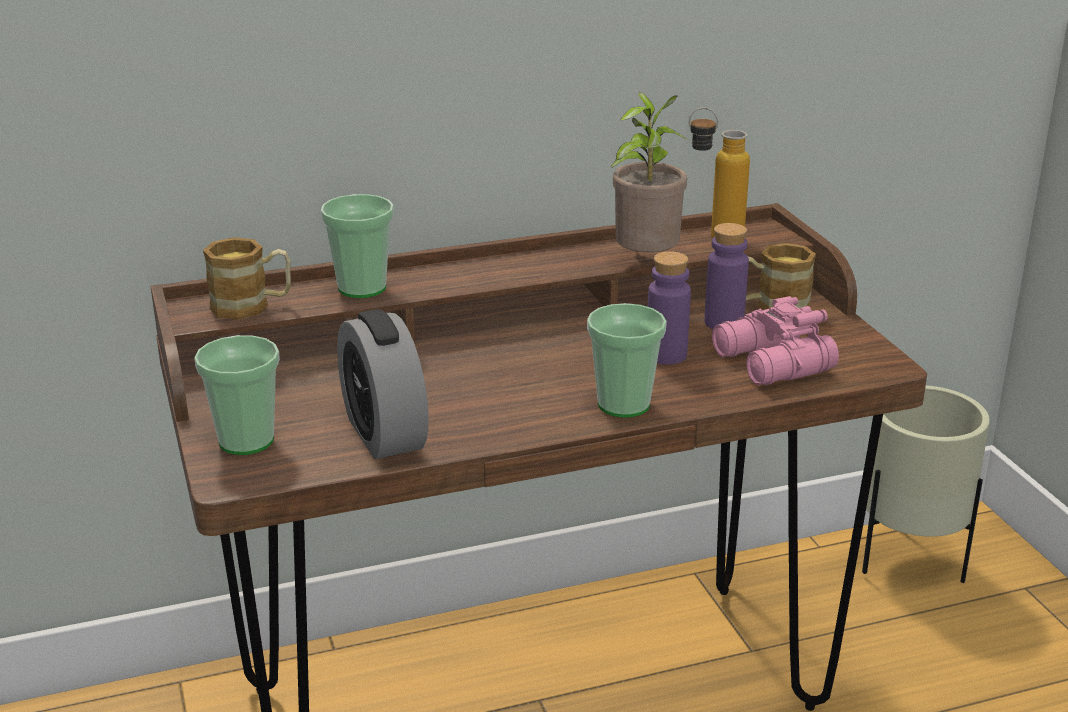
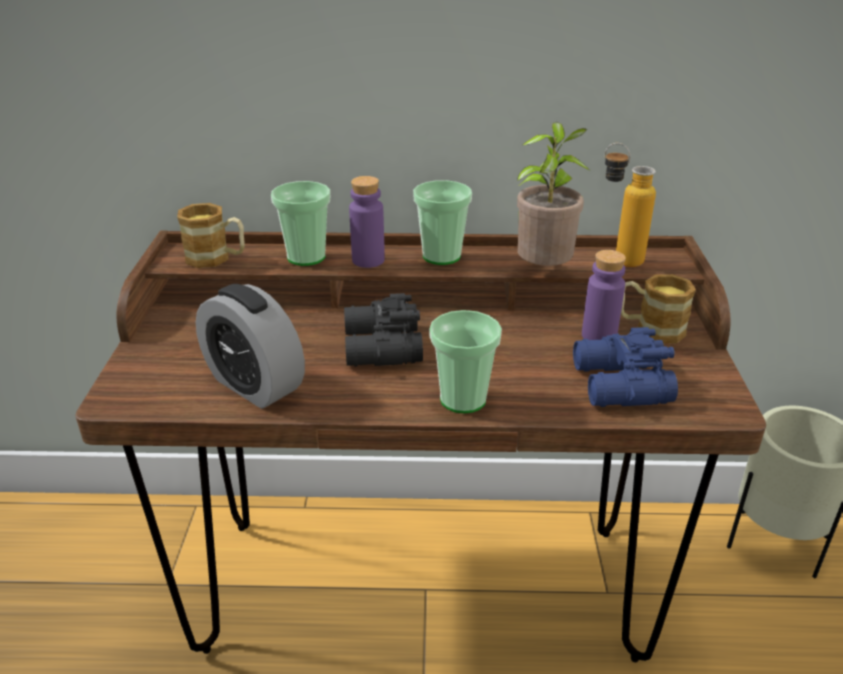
camera: 20 degrees right, 5 degrees up
cup [194,335,280,455] -> cup moved to [413,180,472,265]
alarm clock [337,309,429,459] -> alarm clock turned 45 degrees counterclockwise [196,284,305,409]
purple bottle [648,251,691,365] -> purple bottle moved to [349,176,385,268]
pink binoculars [712,296,839,385] -> blue binoculars [573,327,678,407]
none -> black binoculars [344,293,423,367]

